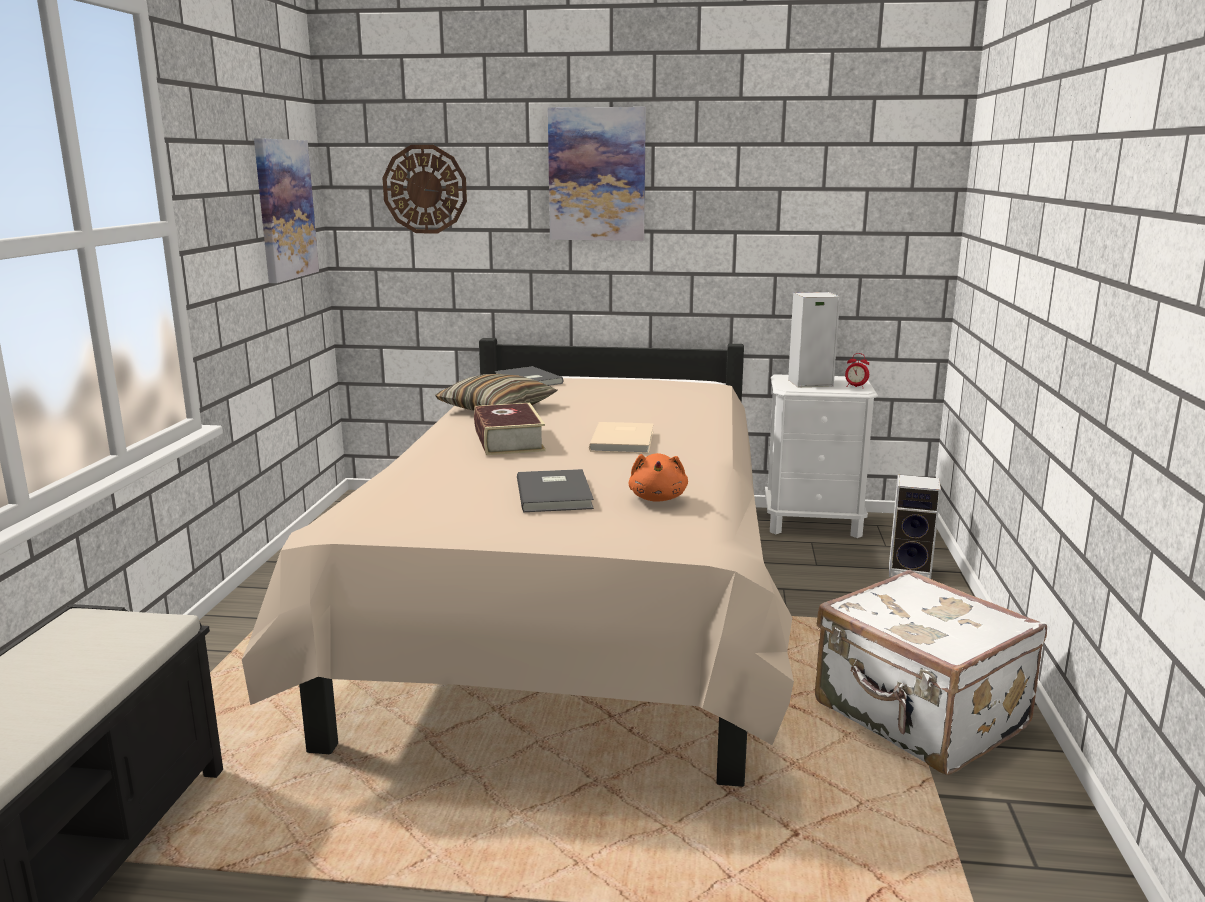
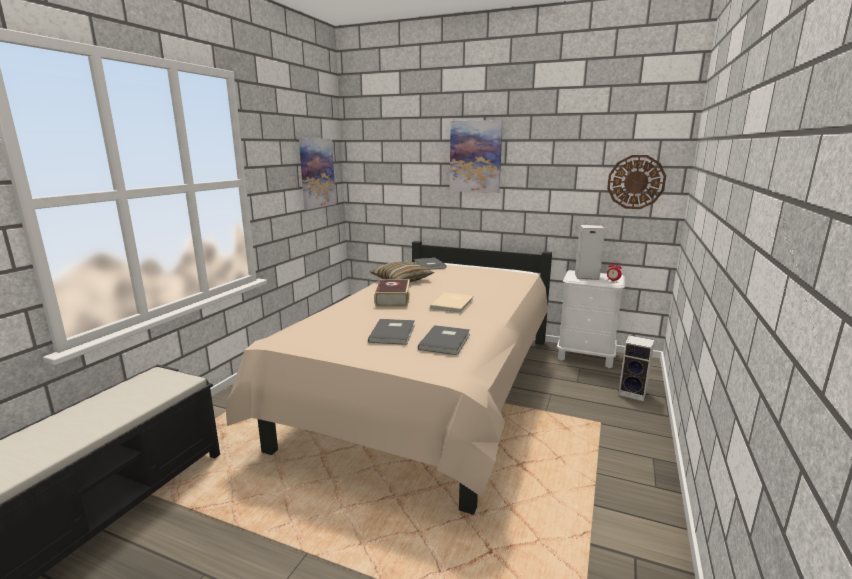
camera: 15 degrees right, 0 degrees up
wall clock [382,145,467,234] -> wall clock moved to [607,155,666,209]
orange plush toy [628,453,688,502] -> grey book [418,325,470,355]
white suitcase [815,570,1047,775] -> none

